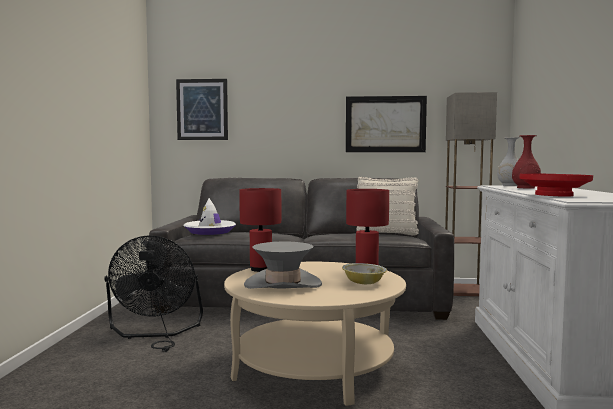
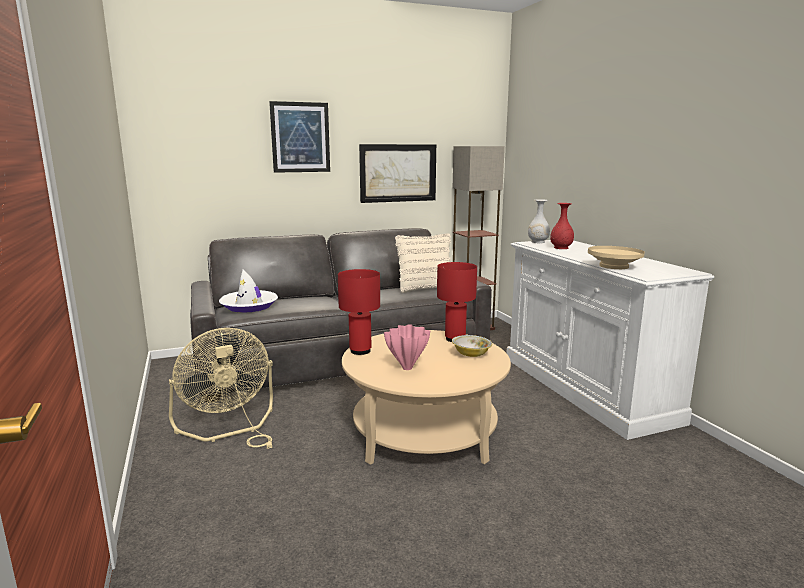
camera: 25 degrees left, 10 degrees up
black fan [104,235,203,352] -> beige fan [169,328,273,449]
picture [176,79,228,140] -> picture moved to [269,101,330,173]
grey hat [244,241,322,289] -> pink vase [384,324,430,370]
red bowl [519,173,593,196] -> beige bowl [588,246,645,269]

